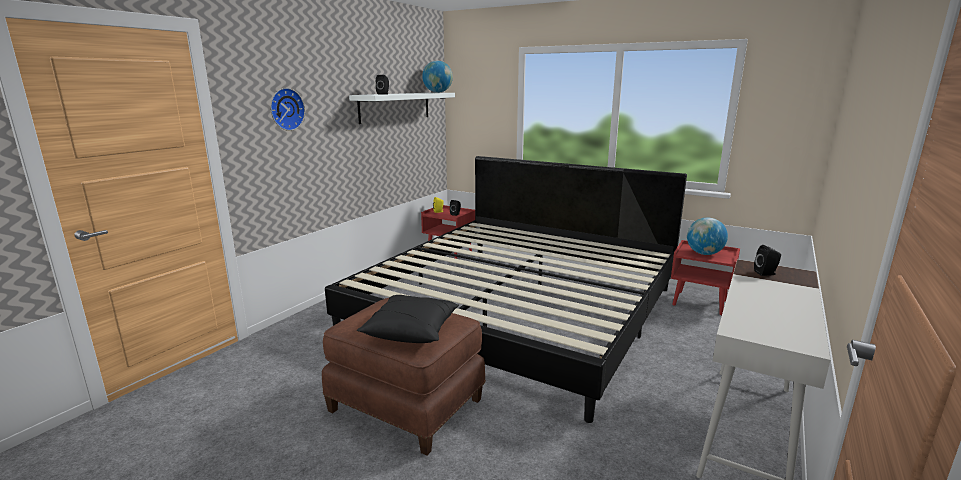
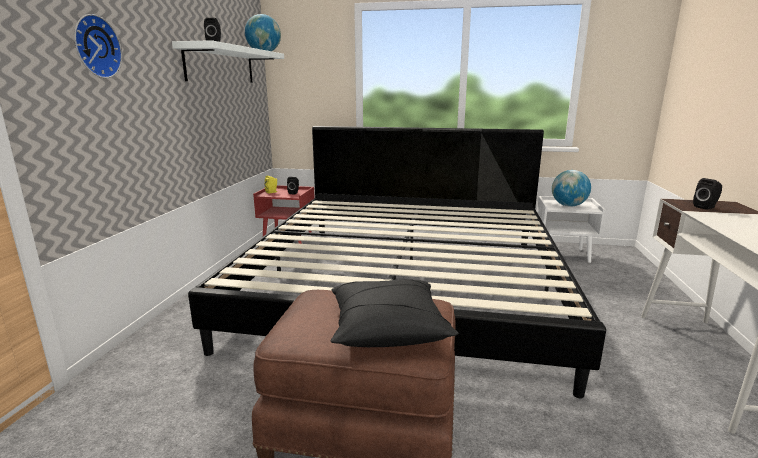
camera: 20 degrees left, 0 degrees up
red nightstand [671,240,740,315] -> white nightstand [537,196,605,263]

